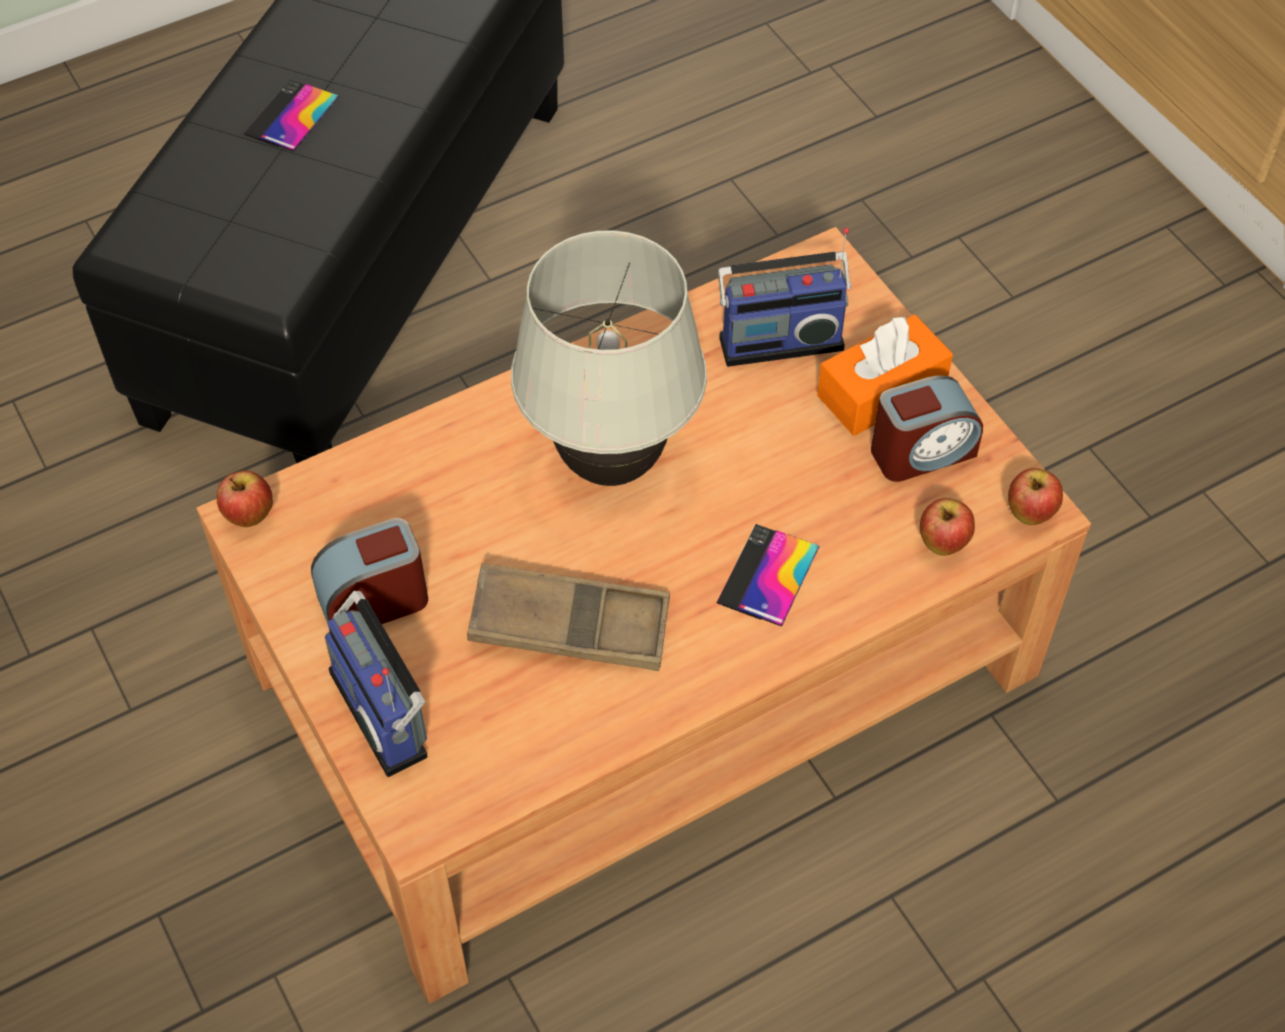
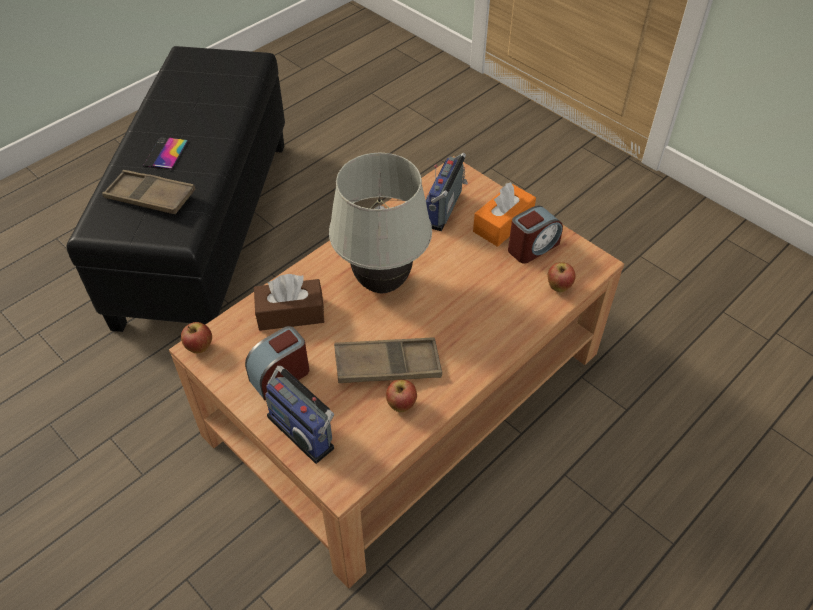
camera: 15 degrees left, 5 degrees down
phone [716,524,820,626] -> none
radio [718,228,851,367] -> radio turned 135 degrees clockwise [426,152,468,231]
apple [1008,468,1063,525] -> apple moved to [386,379,417,412]
none -> brown tray [102,170,195,214]
none -> brown tissue box [254,274,324,331]

